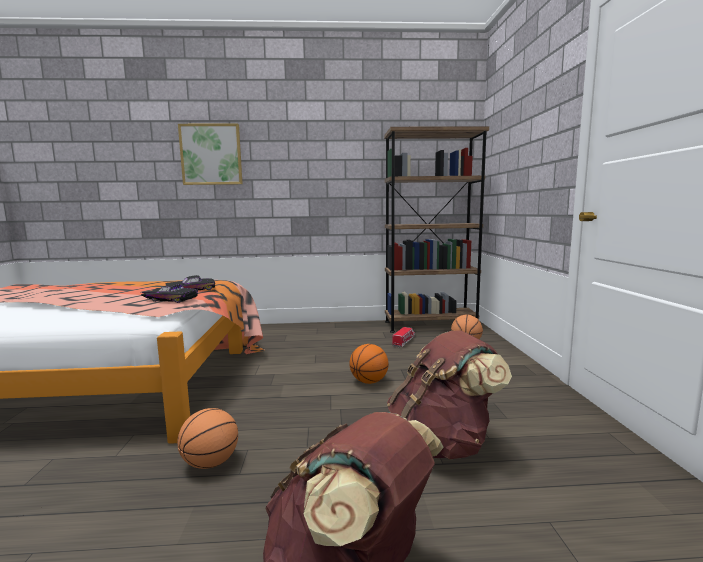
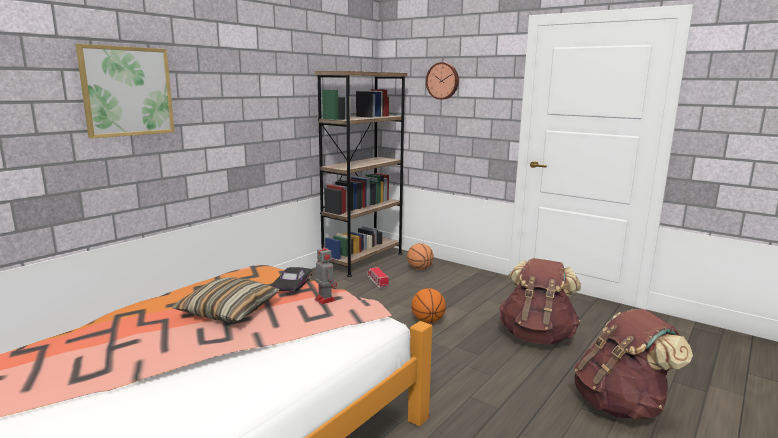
camera: 50 degrees left, 5 degrees up
black toy car [140,284,198,303] -> toy robot [315,243,337,304]
basketball [177,408,238,469] -> none
none -> pillow [172,277,279,322]
none -> wall clock [426,62,459,100]

